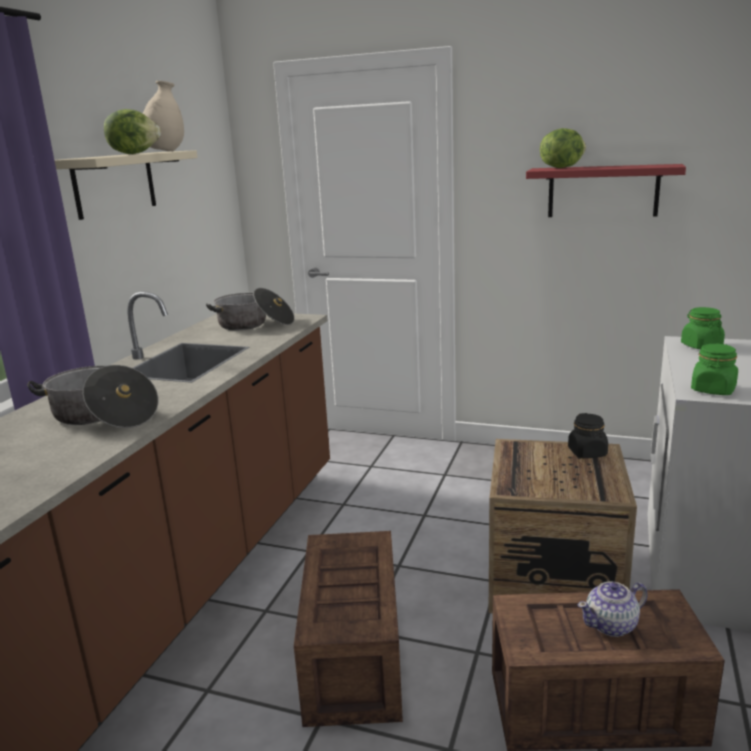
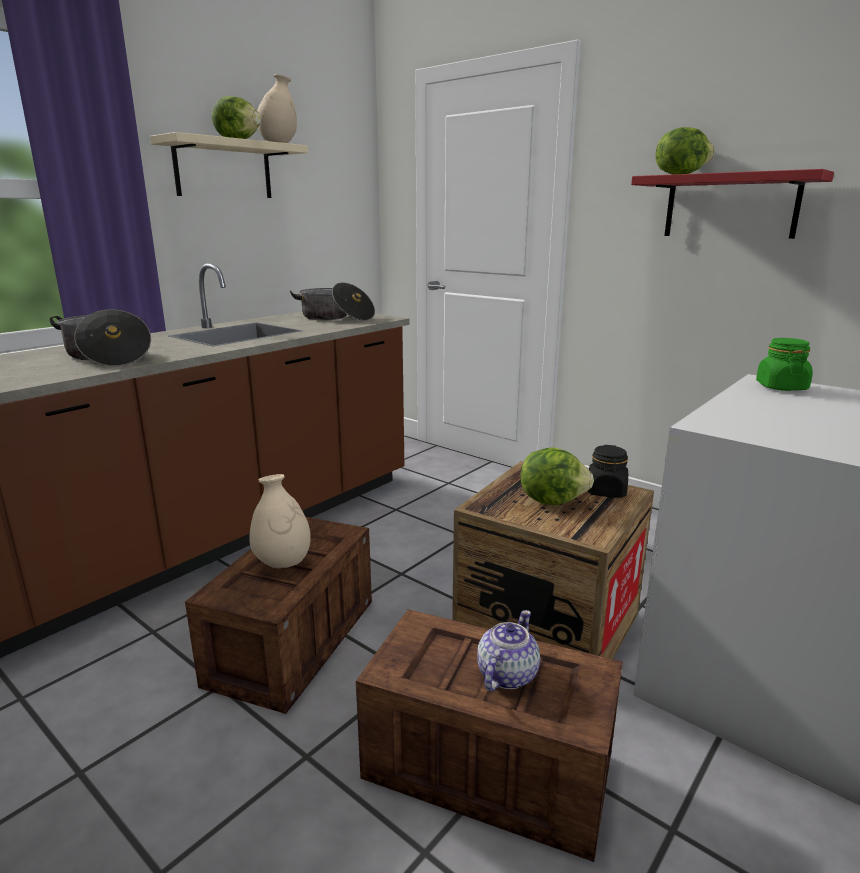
camera: 20 degrees right, 0 degrees up
teapot [578,581,648,637] -> teapot turned 120 degrees clockwise [477,610,540,692]
green jar [691,344,738,395] -> none
none -> beige vase [250,474,311,568]
none -> lettuce [520,447,594,505]

